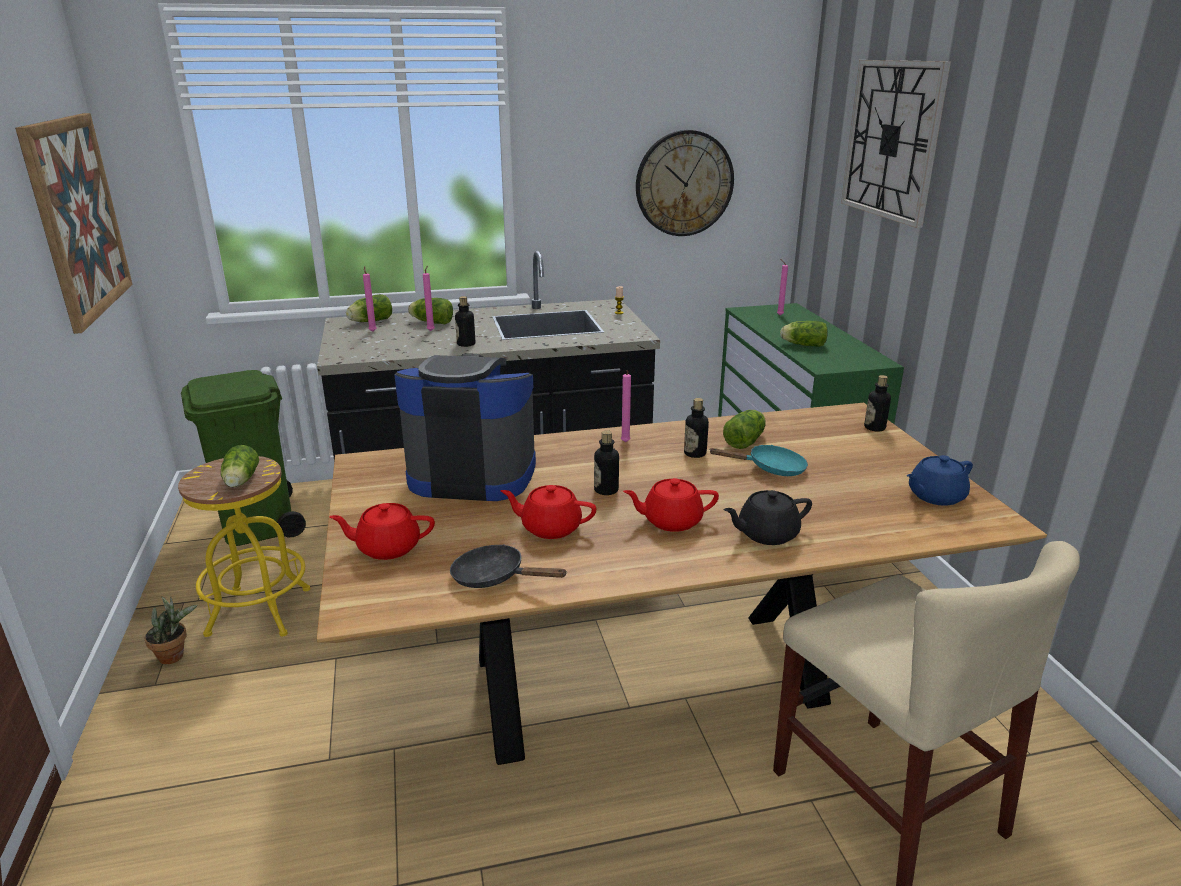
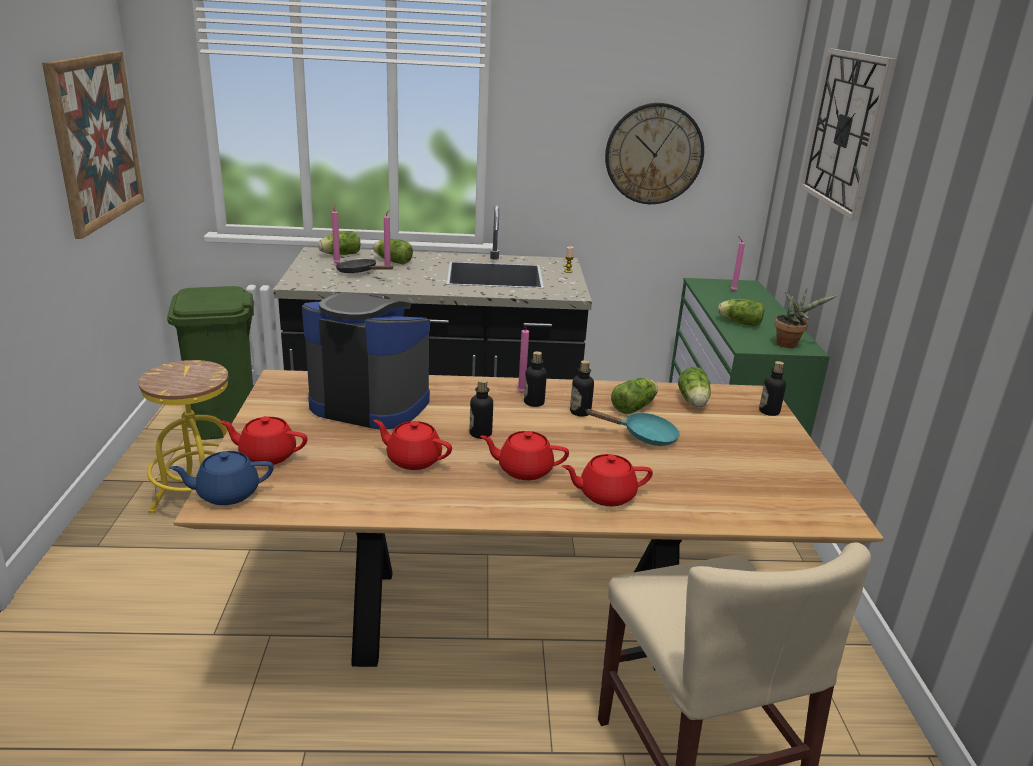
camera: 10 degrees right, 0 degrees up
potted plant [144,597,198,664] -> potted plant moved to [775,289,837,348]
lettuce [221,445,259,487] -> lettuce moved to [678,367,711,407]
black frying pan [450,544,567,588] -> black frying pan moved to [335,259,393,273]
bottle [455,296,475,347] -> bottle moved to [524,351,547,407]
black teapot [724,490,812,545] -> red teapot [562,454,653,506]
blue teapot [907,455,973,506] -> blue teapot moved to [169,451,274,505]

